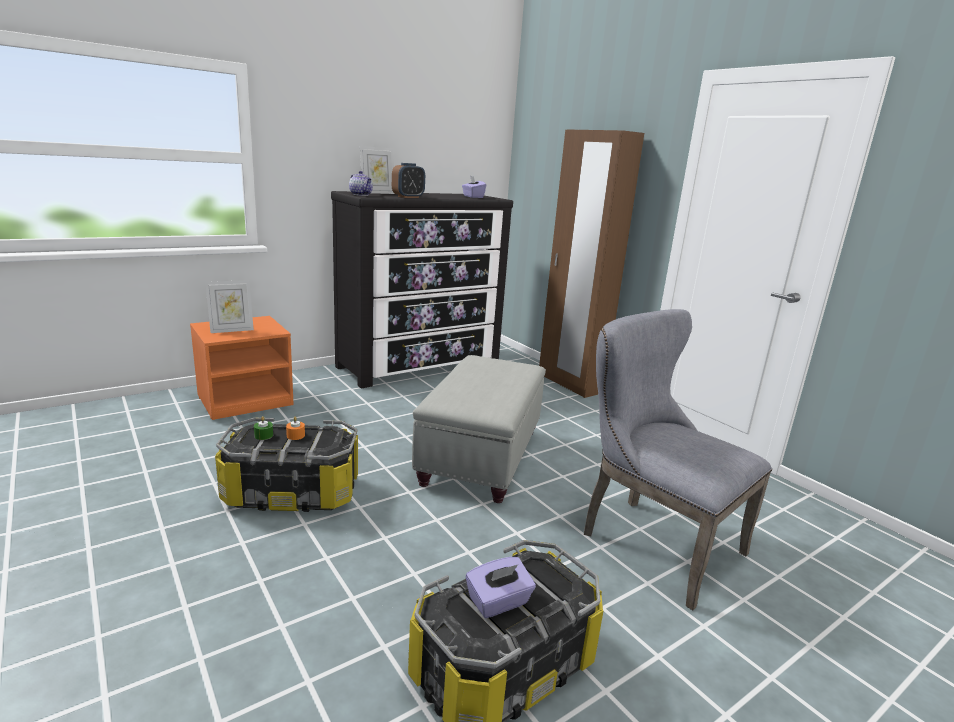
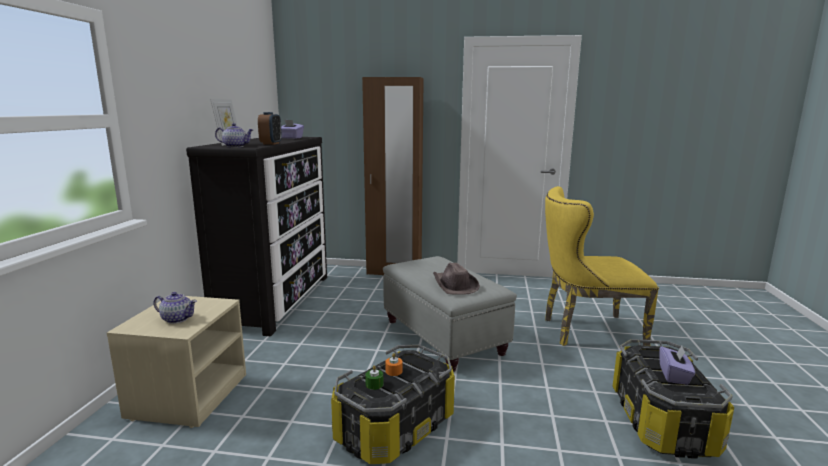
camera: 45 degrees left, 5 degrees down
orange nightstand [190,316,294,420] -> beige nightstand [107,296,246,428]
picture frame [205,280,254,333] -> teapot [153,292,197,324]
grey chair [584,309,772,610] -> yellow chair [545,186,659,346]
none -> brown hat [433,263,480,295]

